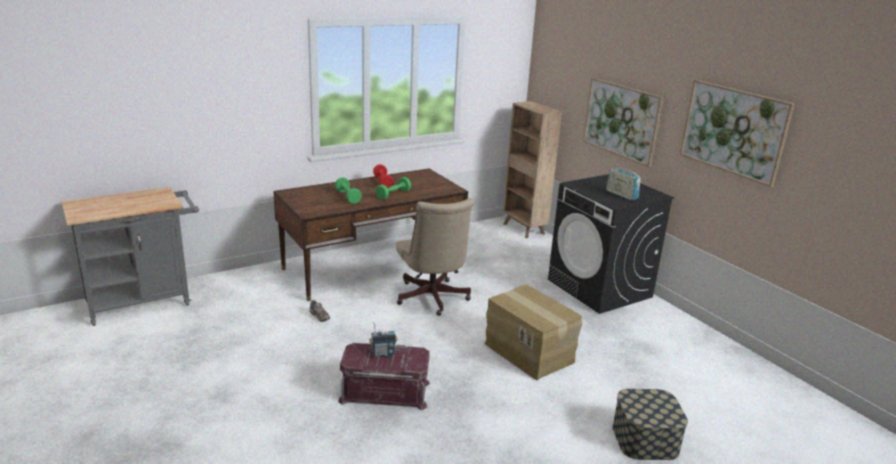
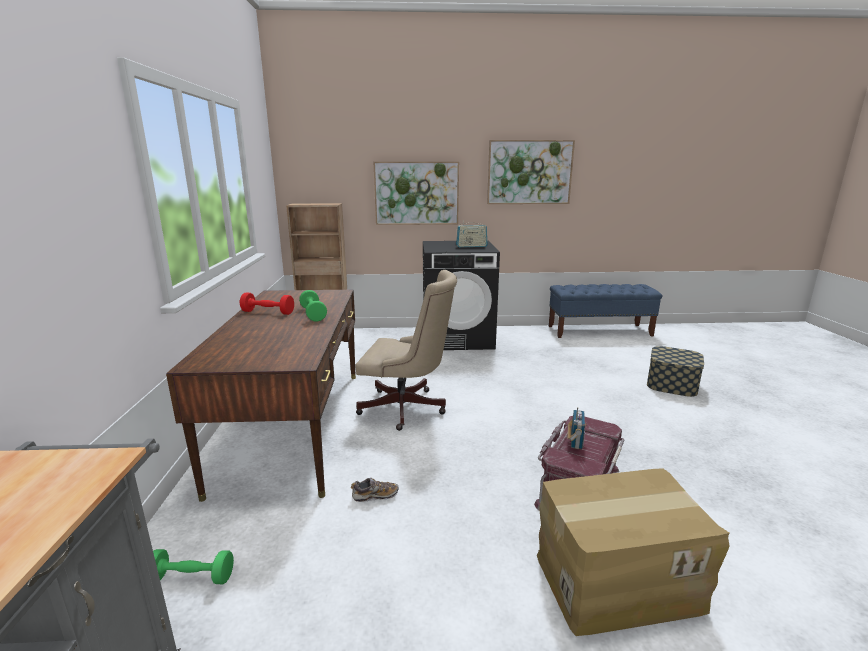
camera: 60 degrees left, 5 degrees down
green dumbbell [335,177,362,204] -> green dumbbell moved to [153,549,234,584]
cardboard box [485,285,582,381] -> cardboard box moved to [537,468,729,636]
none -> blue bench [549,284,662,338]

